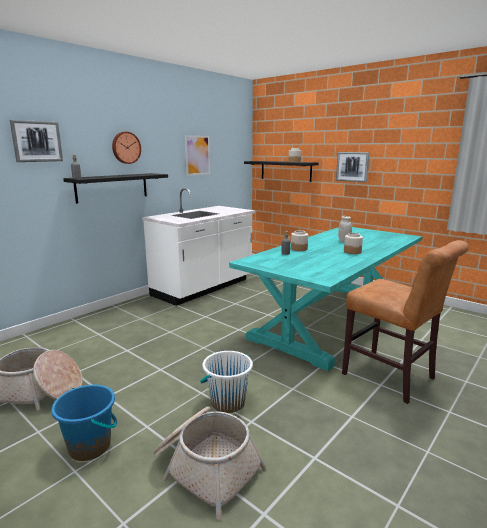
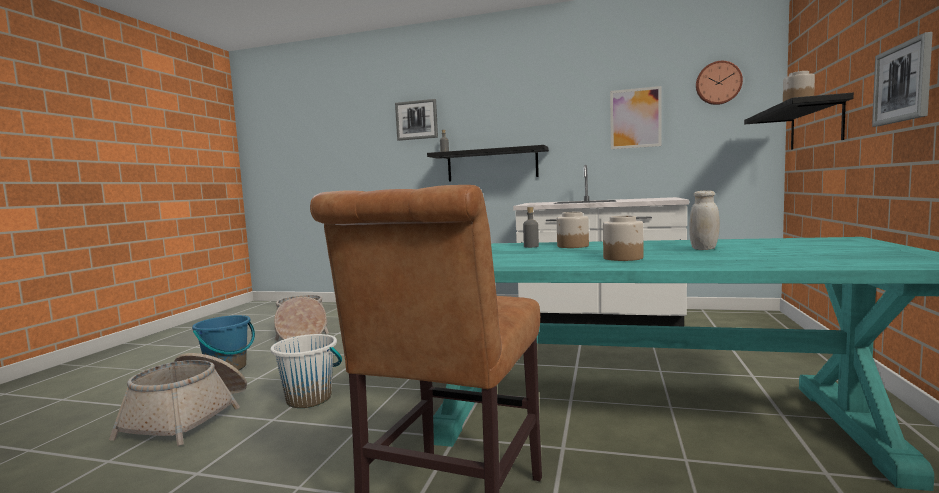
camera: 65 degrees right, 10 degrees down
wall clock [112,132,141,164] -> wall clock moved to [696,61,743,105]

